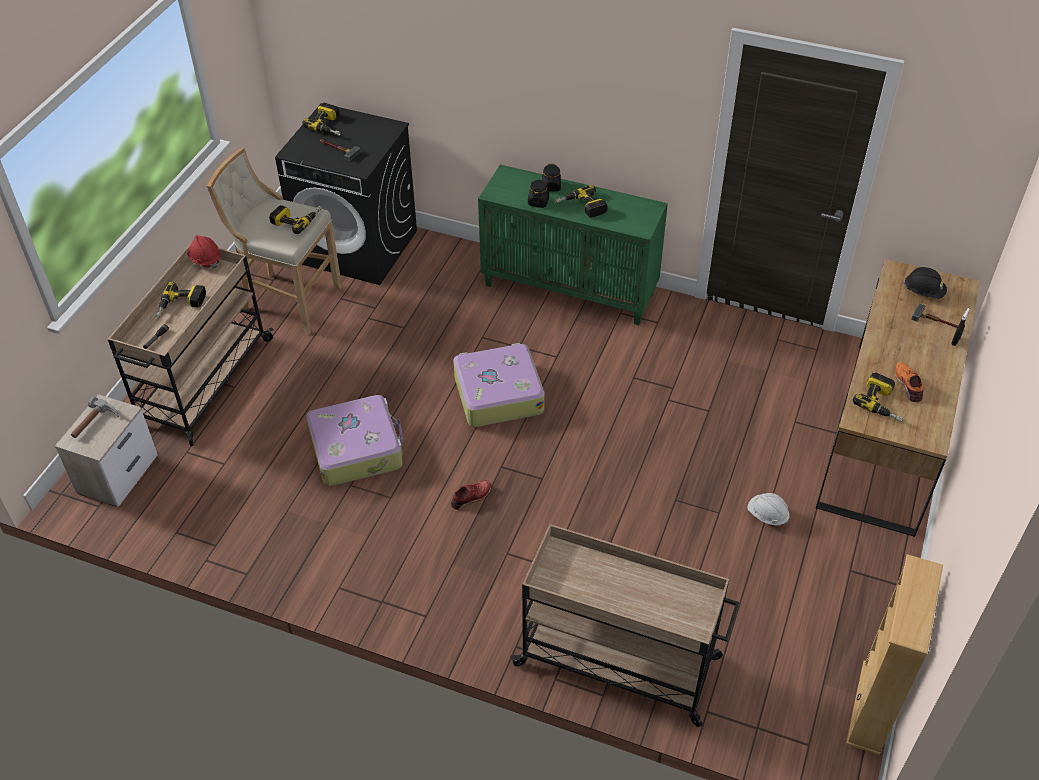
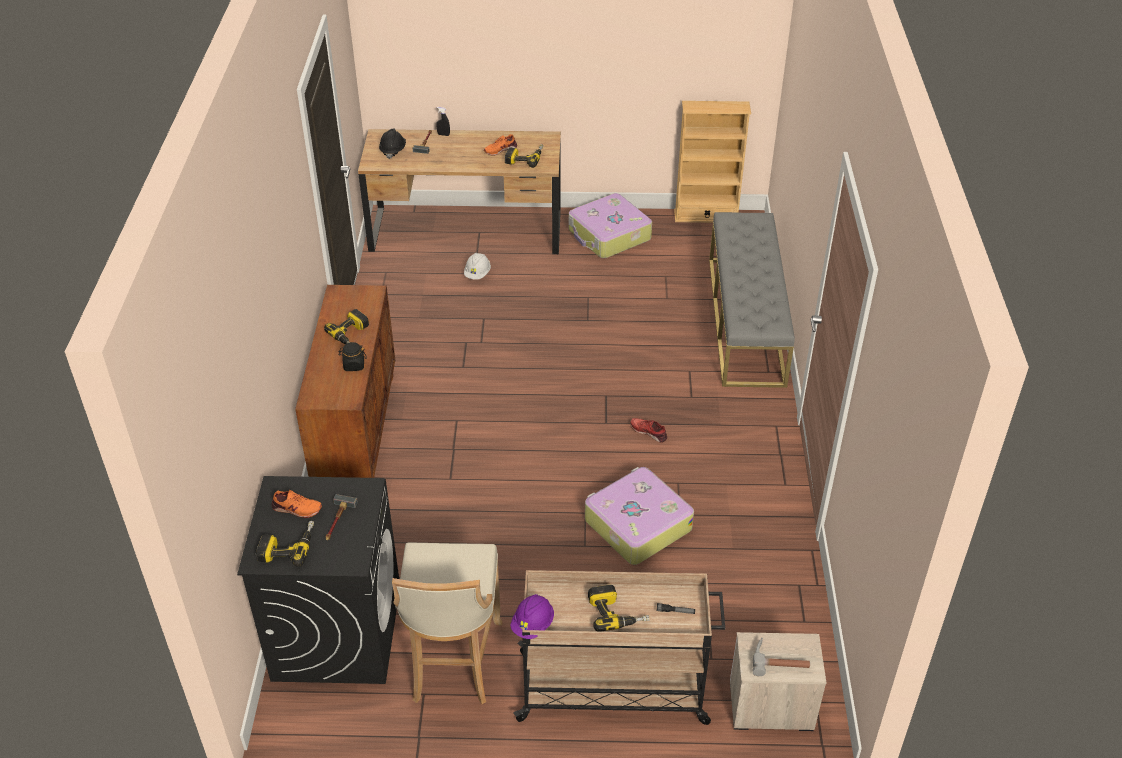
camera: 110 degrees left, 5 degrees down
red hard hat [187,235,221,269] -> purple hard hat [510,594,554,639]
power drill [269,205,322,234] -> none
suitcase [453,343,545,427] -> suitcase moved to [569,193,652,258]
green cabinet [478,165,668,325] -> brown cabinet [295,285,395,478]
beige cart [510,524,739,727] -> grey bench [709,212,795,388]
black jar [542,164,561,192] -> none
white hard hat [747,493,789,526] -> white hard hat moved to [464,253,491,280]
none -> orange shoe [272,490,322,518]

